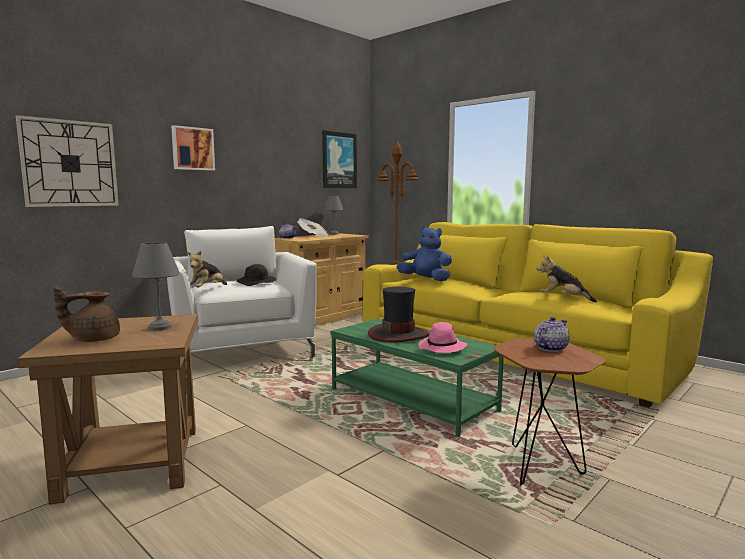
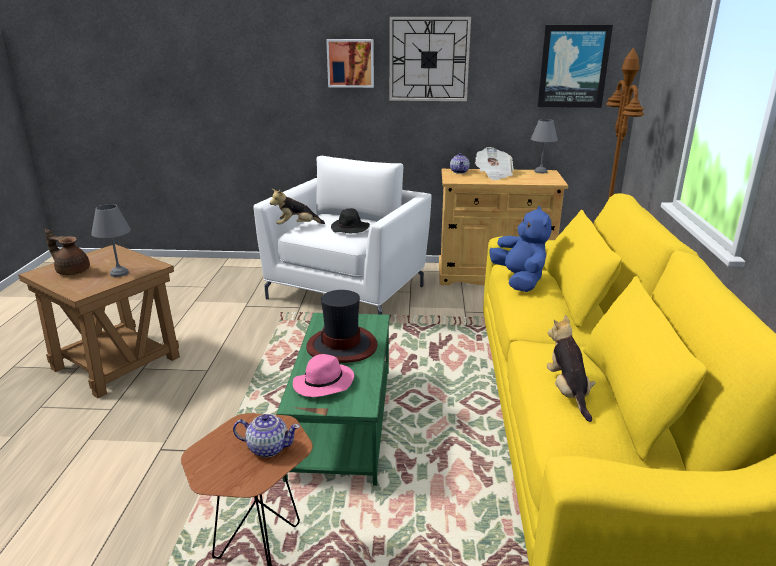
camera: 50 degrees right, 15 degrees up
wall clock [16,115,119,207] -> wall clock moved to [389,17,471,101]

